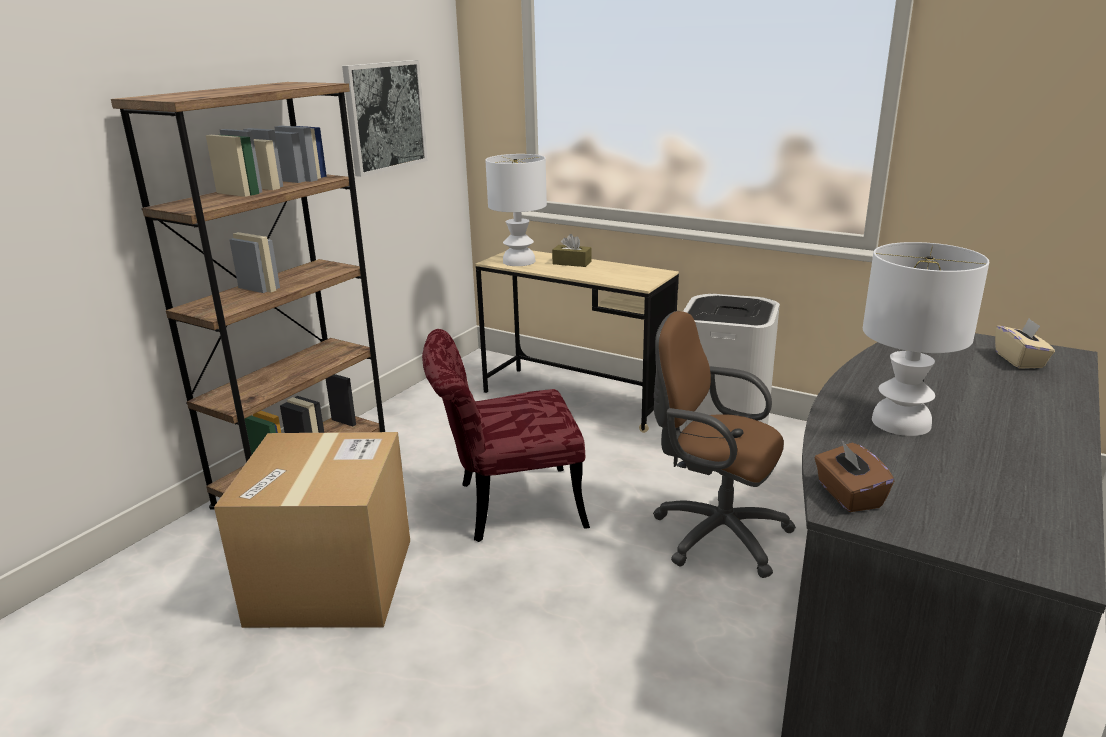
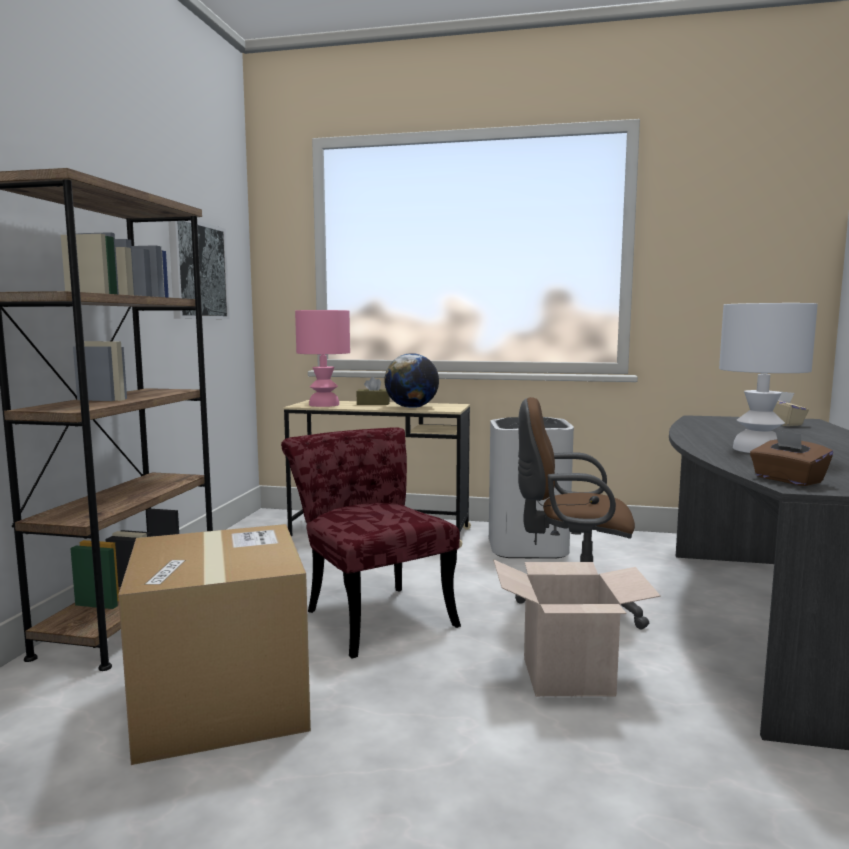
camera: 20 degrees left, 15 degrees down
red chair [422,329,590,542] -> red chair turned 90 degrees clockwise [281,427,461,659]
white table lamp [485,154,547,266] -> pink table lamp [295,310,350,407]
none -> globe [384,353,439,408]
none -> cardboard box [493,560,661,697]

